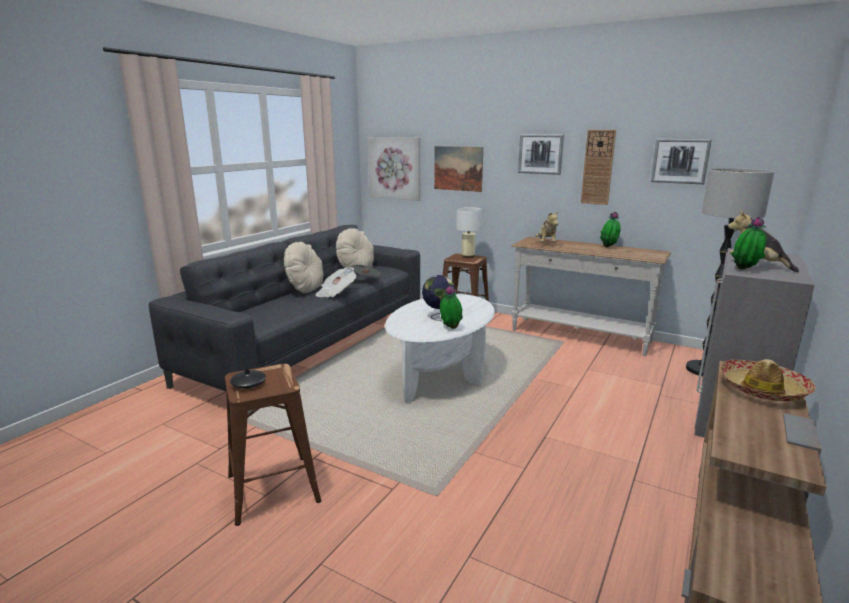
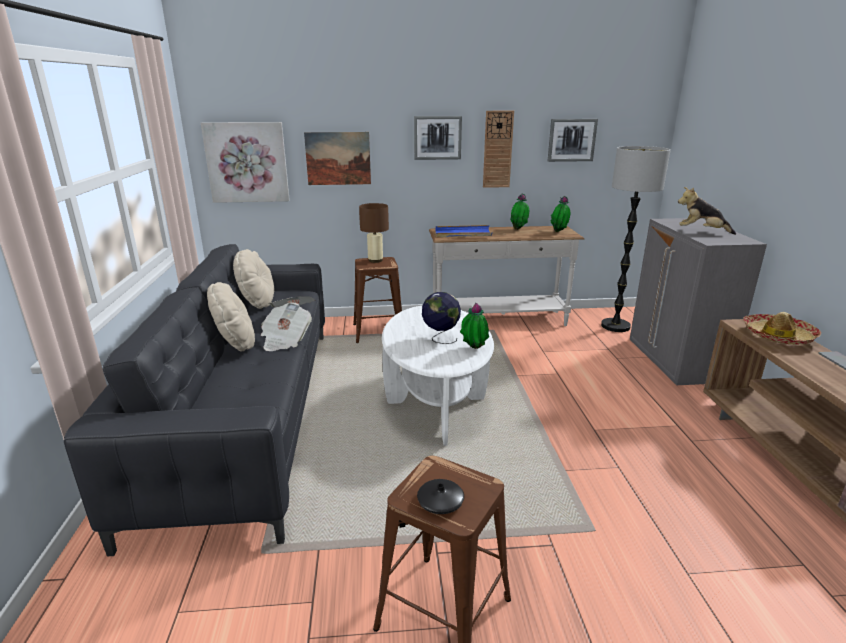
camera: 35 degrees left, 5 degrees up
white table lamp [457,207,482,258] -> brown table lamp [359,203,389,263]
plush toy [535,211,559,242] -> blue tray [436,225,492,237]
potted plant [731,216,766,269] -> potted plant moved to [551,196,570,232]

